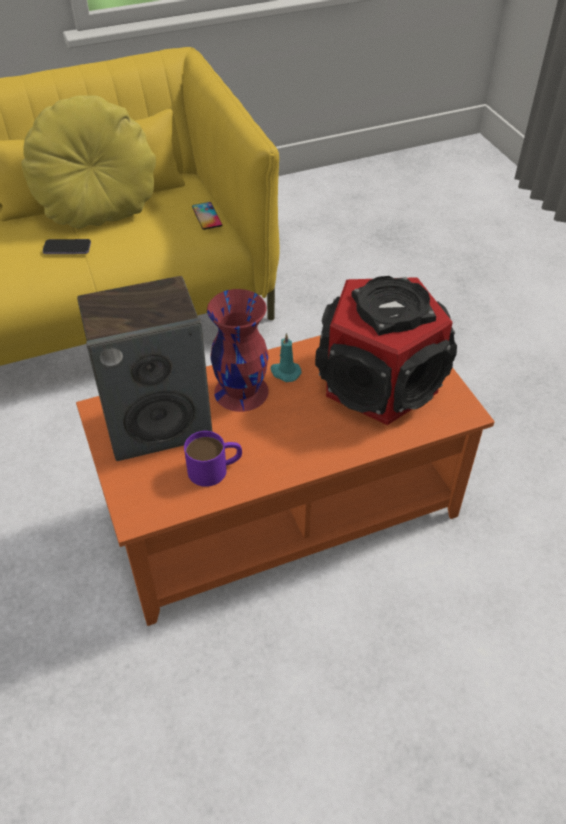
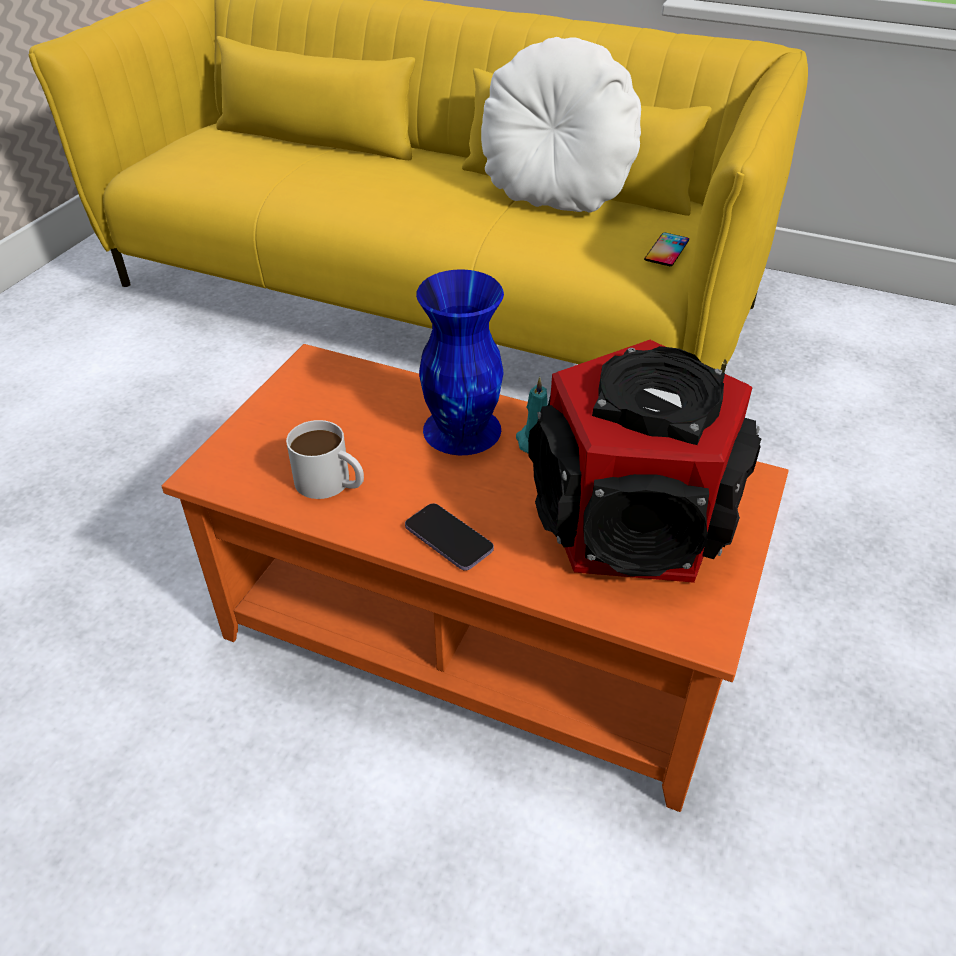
camera: 45 degrees right, 5 degrees down
yellow pillow [21,95,156,229] -> white pillow [481,37,641,212]
phone [42,239,91,254] -> phone moved to [405,503,494,571]
speaker [77,276,212,461] -> none
purple mug [184,431,242,487] -> white mug [286,420,364,499]
red vase [207,289,269,412] -> blue vase [416,270,504,455]

